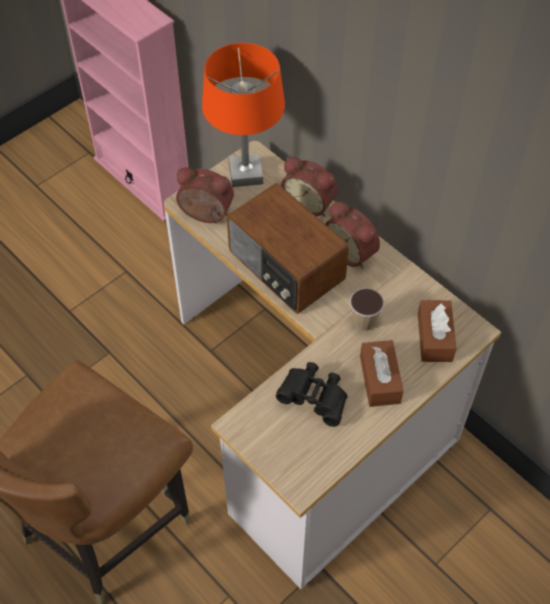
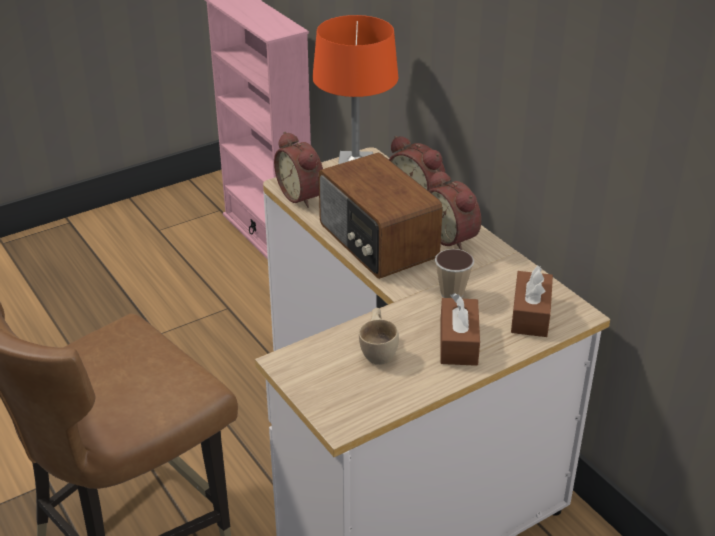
camera: 10 degrees right, 20 degrees down
alarm clock [176,167,234,223] -> alarm clock turned 150 degrees counterclockwise [274,132,323,208]
black binoculars [276,362,348,427] -> beige cup [359,308,399,365]

